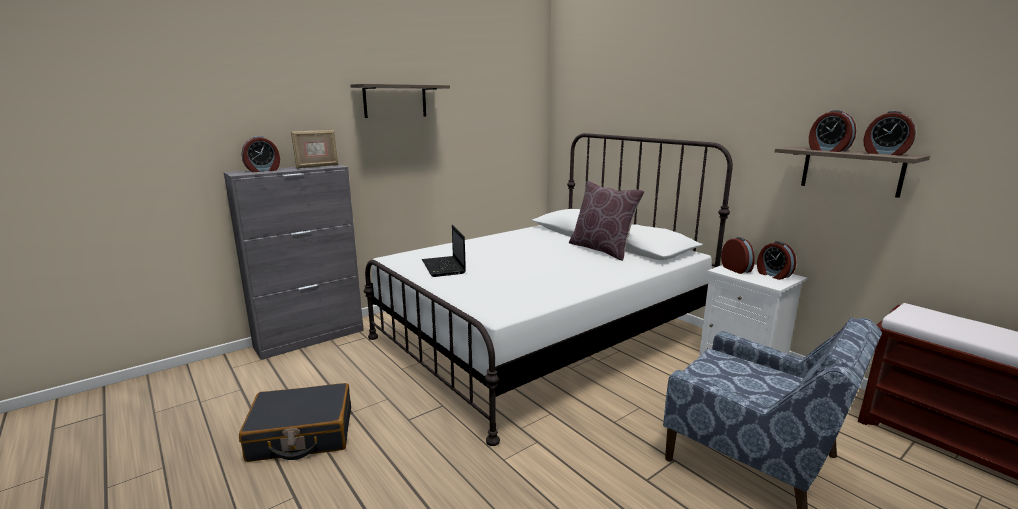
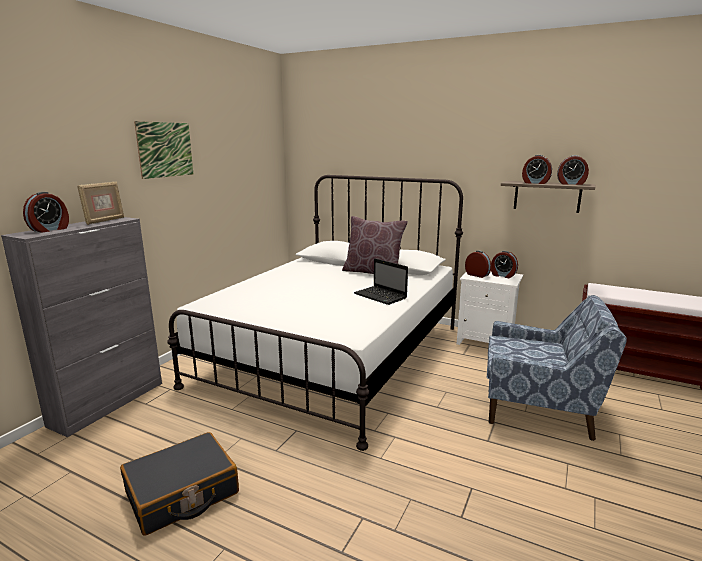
camera: 25 degrees left, 0 degrees up
shelf [350,84,450,118] -> picture [134,121,193,179]
laptop [422,225,466,277] -> laptop moved to [354,258,408,305]

